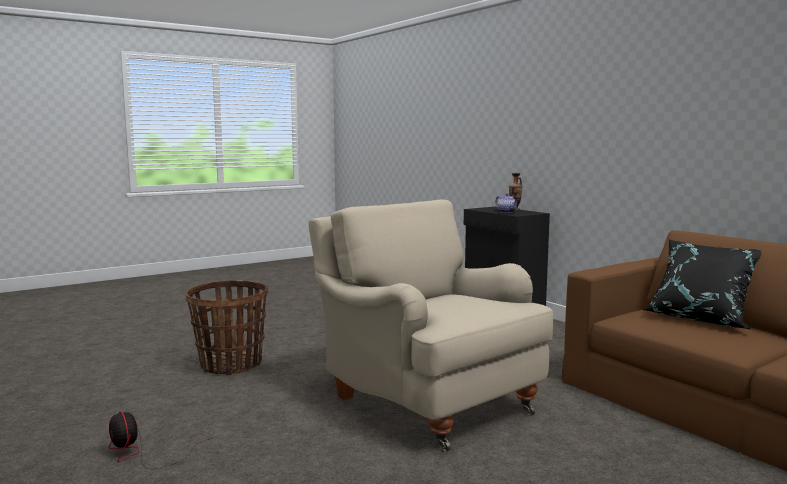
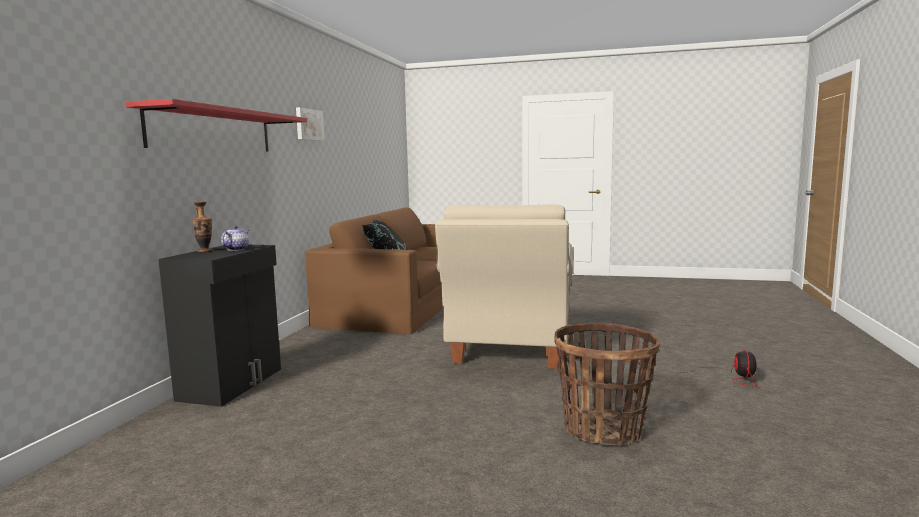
camera: 130 degrees left, 0 degrees up
none -> red shelf [126,99,307,152]
none -> picture [296,107,325,141]

